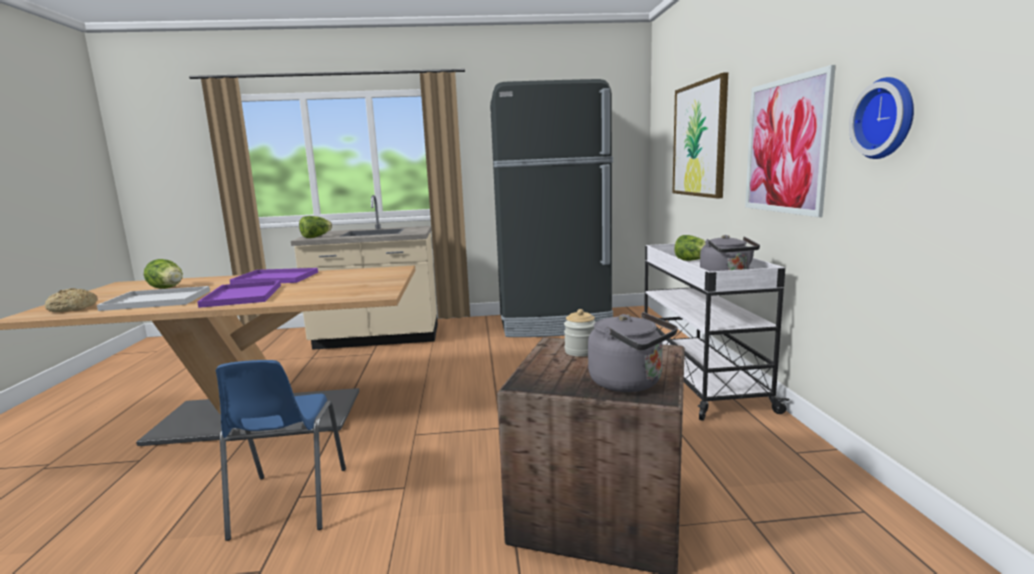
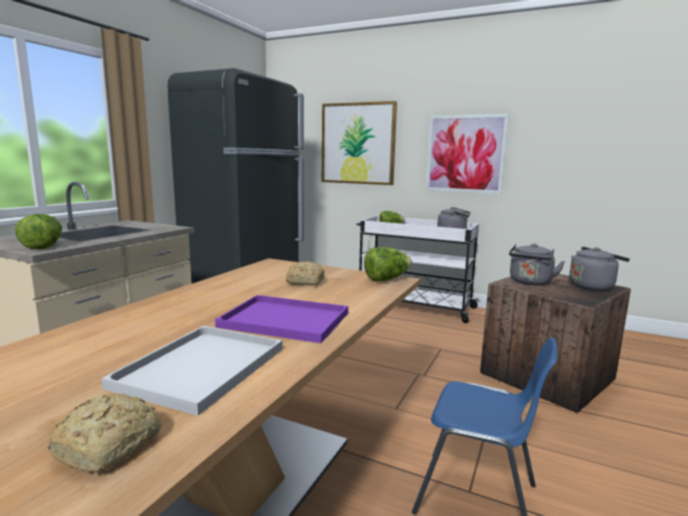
camera: 60 degrees left, 0 degrees up
lettuce [144,259,183,289] -> lettuce moved to [364,247,412,282]
purple tray [230,268,318,284] -> none
jar [564,309,596,357] -> grey kettle [509,244,565,285]
wall clock [849,77,914,159] -> none
none -> bread [286,261,324,286]

